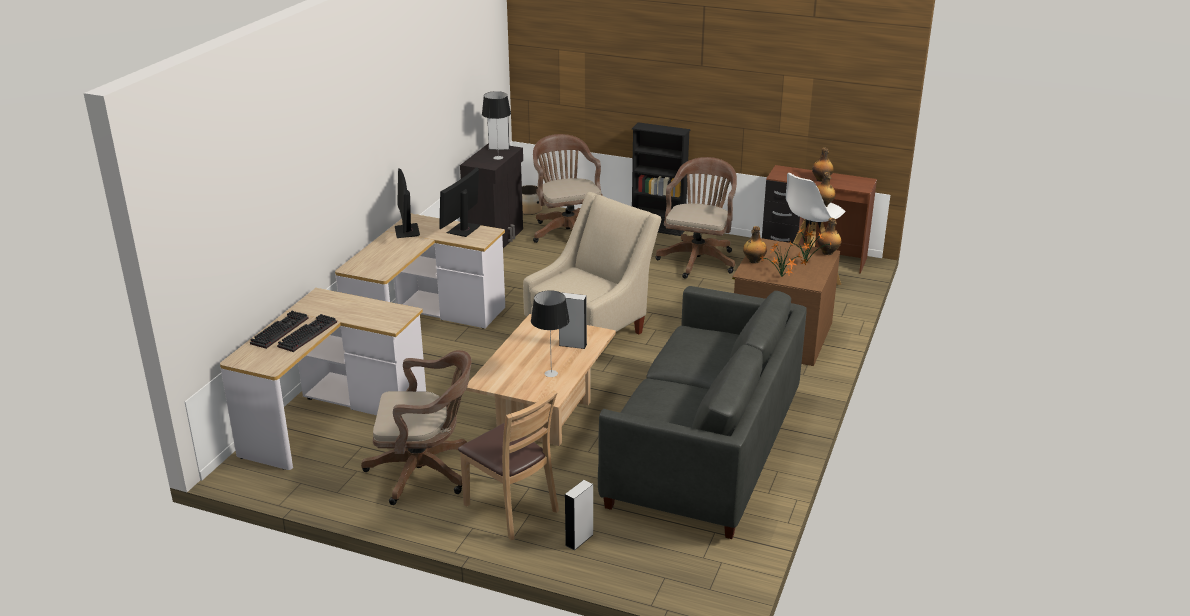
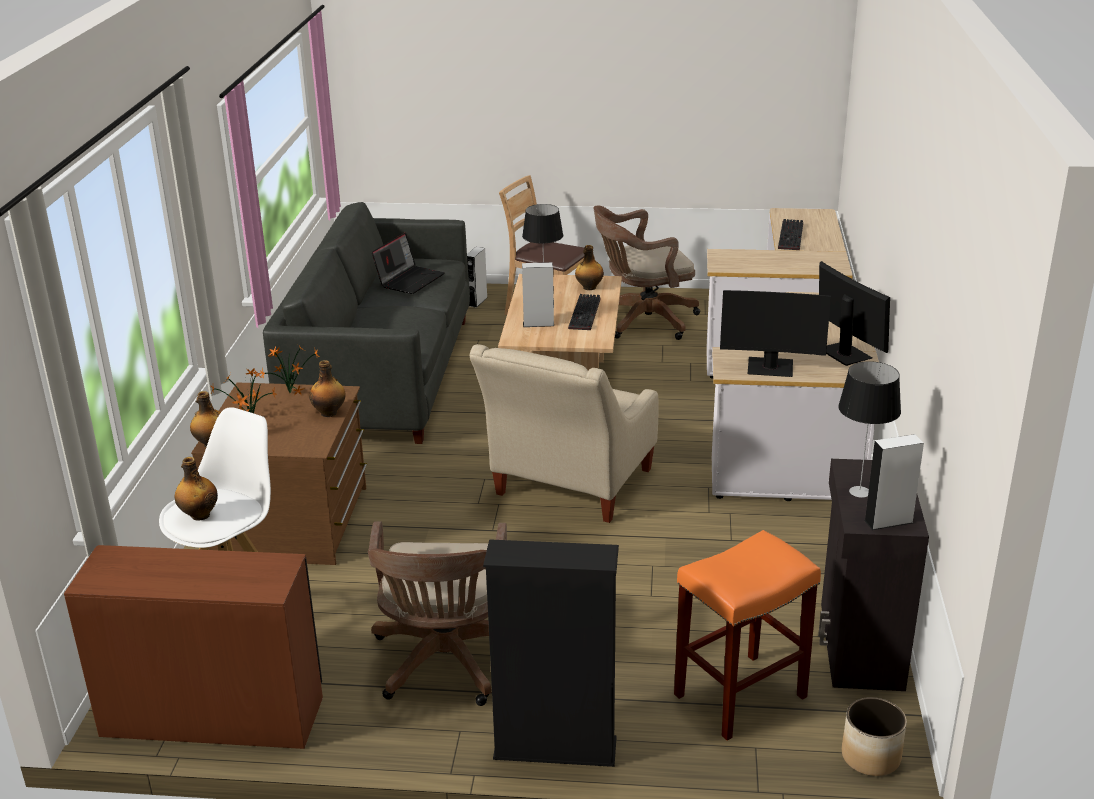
camera: 165 degrees right, 0 degrees up
keyboard [250,311,309,349] -> keyboard moved to [568,294,600,330]
monitor [439,167,480,237] -> monitor turned 90 degrees clockwise [720,290,831,377]
brown office chair [533,134,603,243] -> orange stool [674,530,821,741]
bottle [812,148,834,182] -> bottle moved to [575,245,604,290]
none -> laptop [372,232,445,294]

